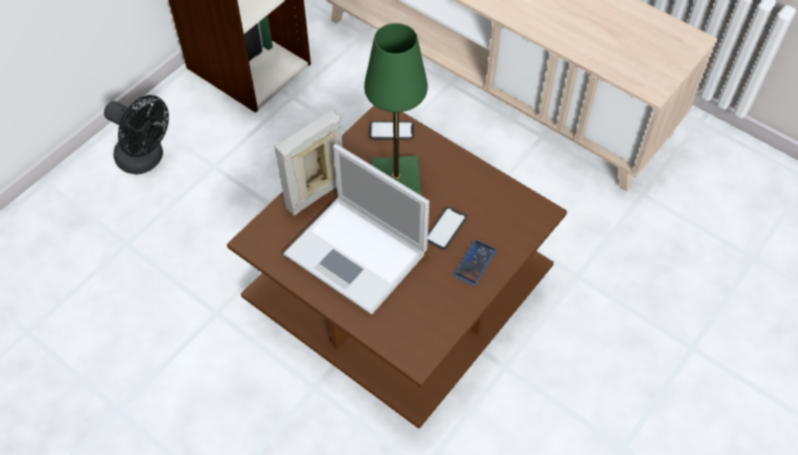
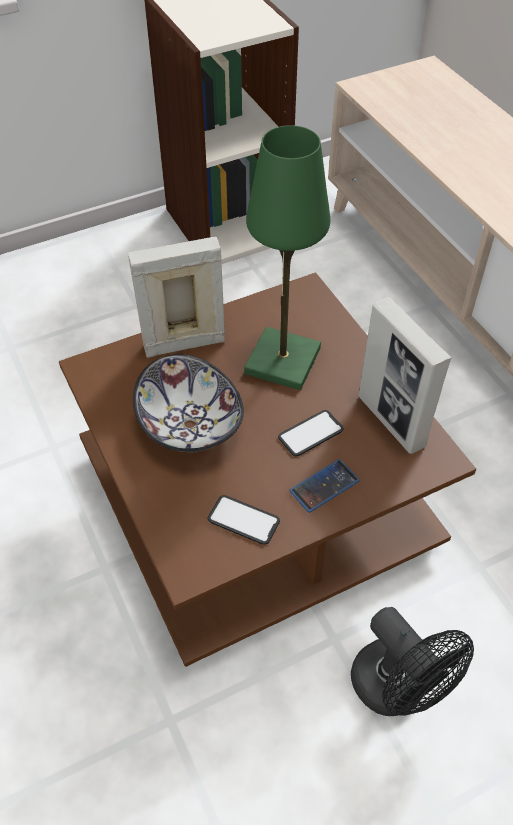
camera: 25 degrees right, 5 degrees down
black fan [104,95,169,174] -> black fan moved to [351,607,474,716]
laptop [283,144,429,314] -> bowl [133,354,244,452]
phone [369,121,414,140] -> phone moved to [207,495,280,545]
none -> picture frame [358,297,451,454]

